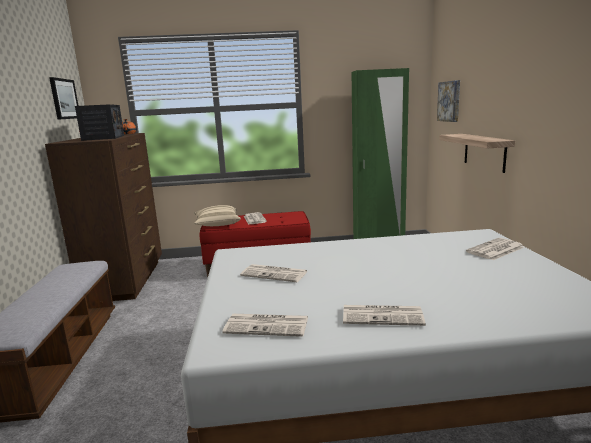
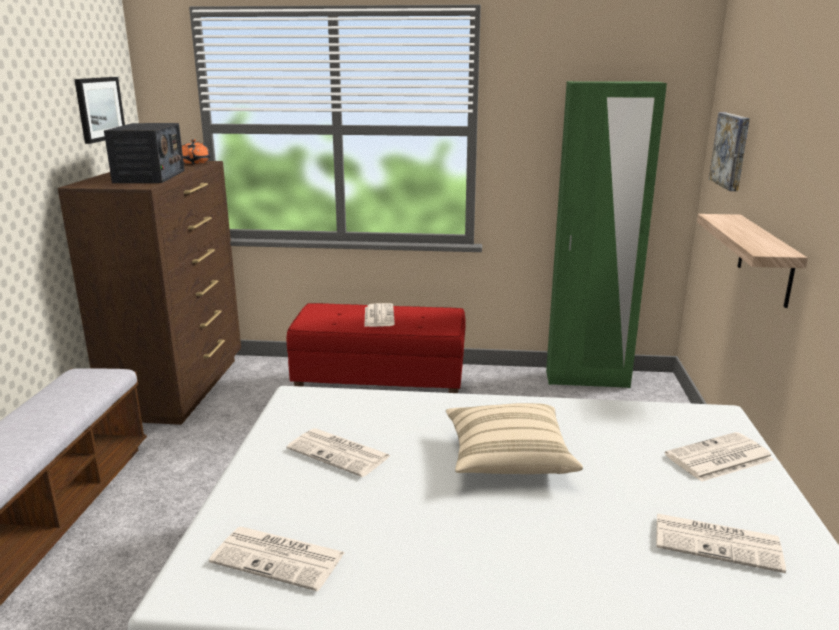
camera: 10 degrees right, 5 degrees up
beige pillow [194,205,241,226] -> beige pillow moved to [446,403,583,474]
newspaper [343,305,426,326] -> newspaper moved to [656,513,786,573]

